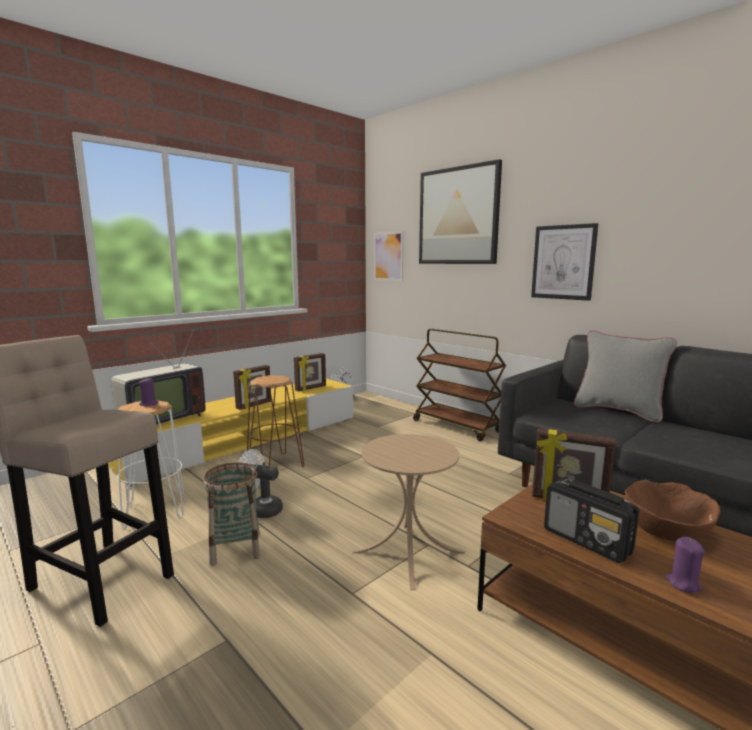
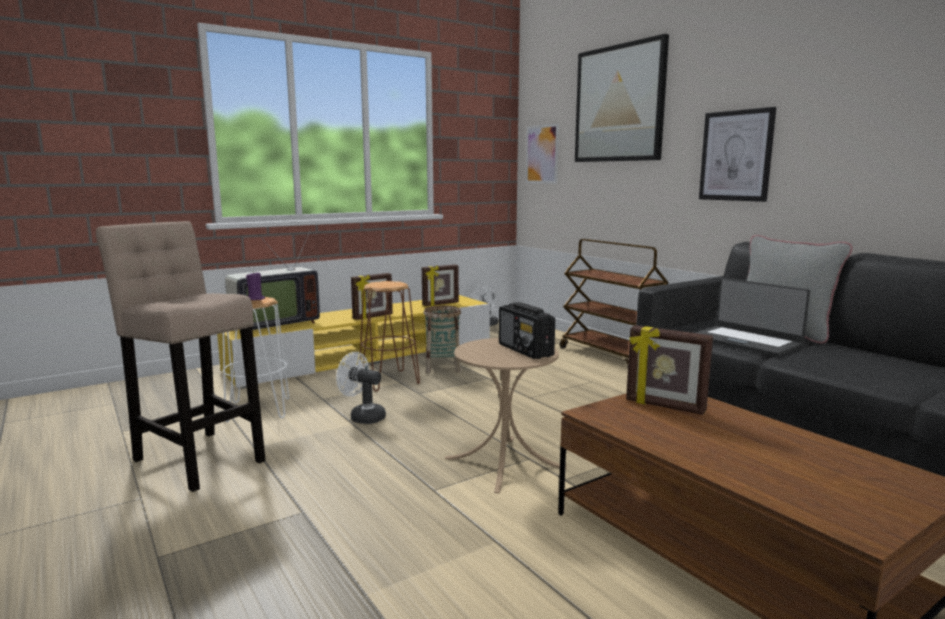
camera: 10 degrees right, 0 degrees up
basket [203,463,260,566] -> basket moved to [424,306,461,373]
radio [544,479,640,563] -> radio moved to [499,302,555,359]
brown bowl [625,480,721,541] -> none
purple candle [665,537,705,593] -> none
none -> laptop [695,278,810,356]

